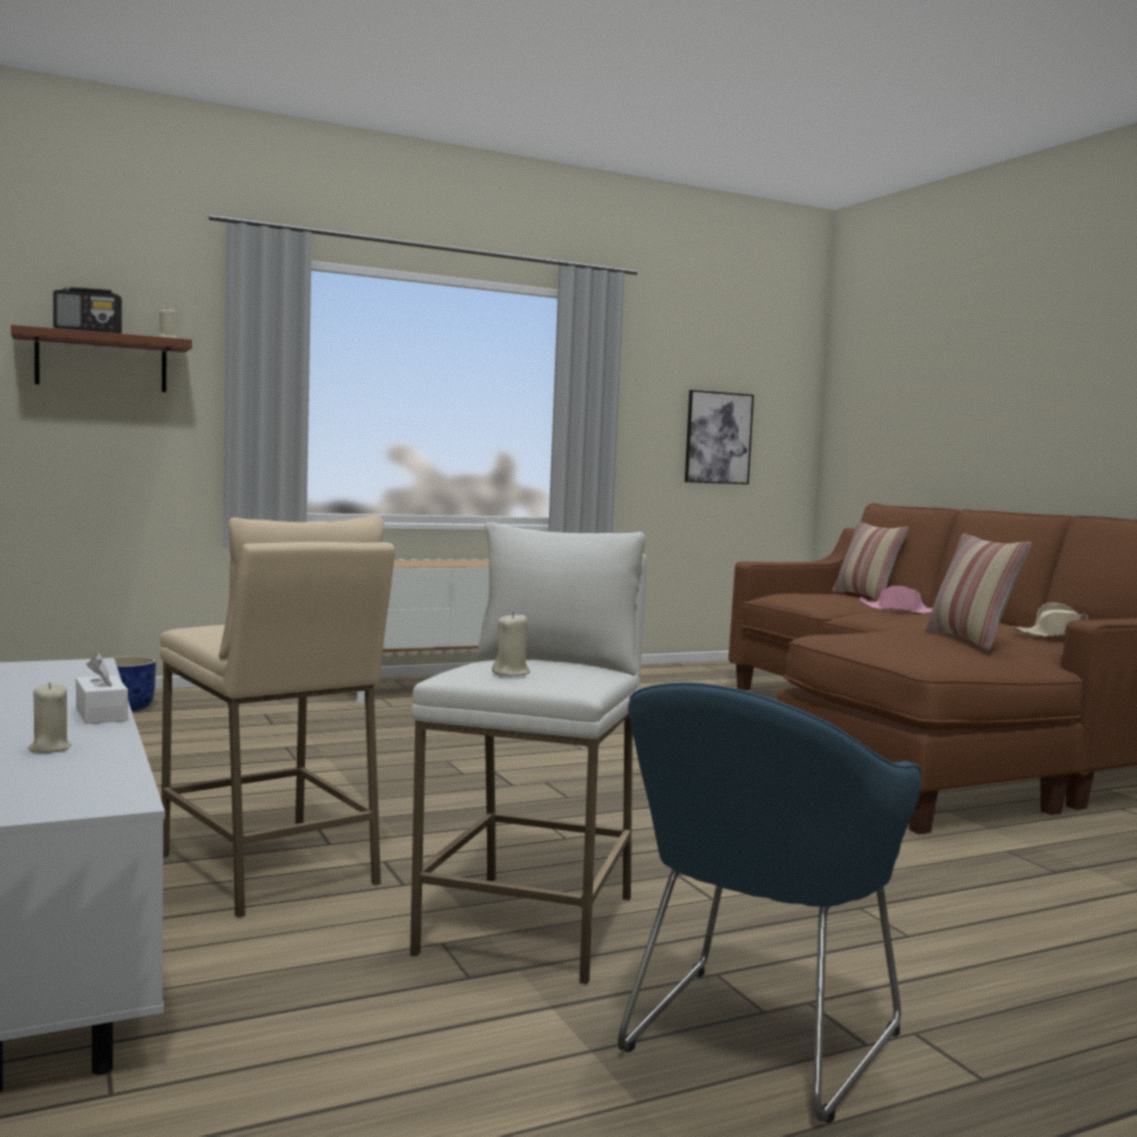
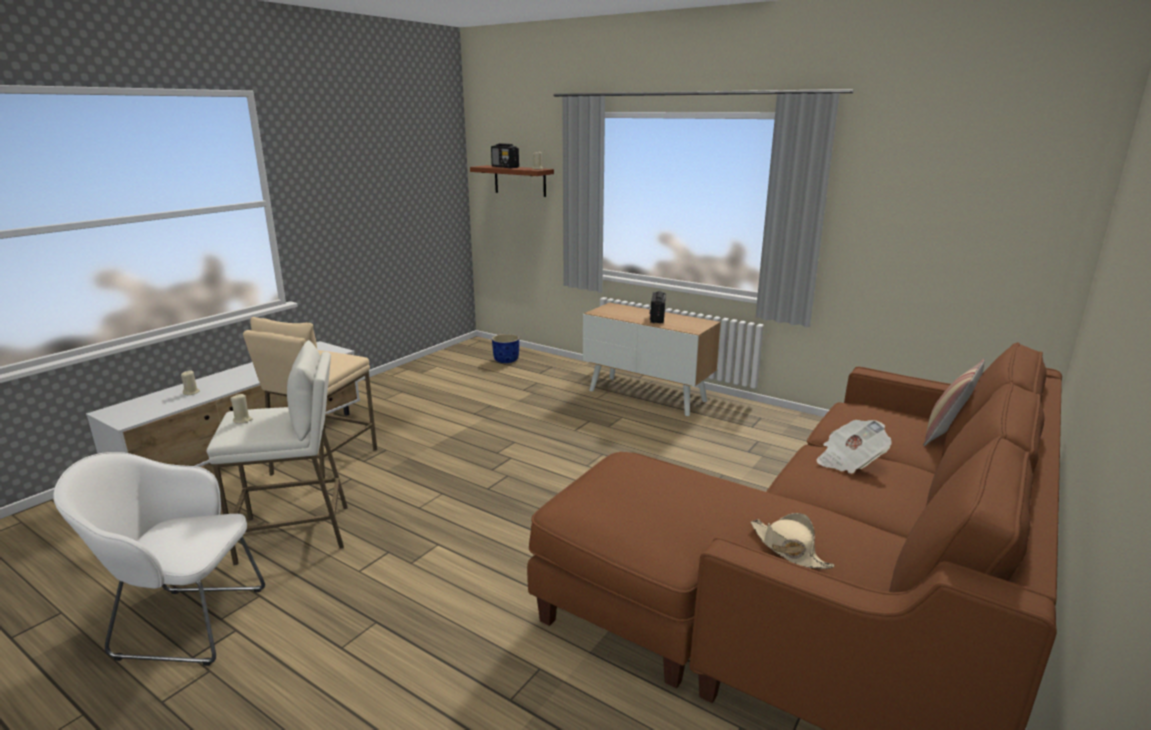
camera: 60 degrees right, 15 degrees up
white tissue box [76,653,128,724] -> none
blue armchair [618,682,922,1123] -> white armchair [53,452,265,666]
picture [685,390,754,484] -> none
pink hat [859,586,933,614] -> newspaper [816,420,892,473]
pillow [924,534,1031,650] -> none
none -> radio [650,291,666,324]

